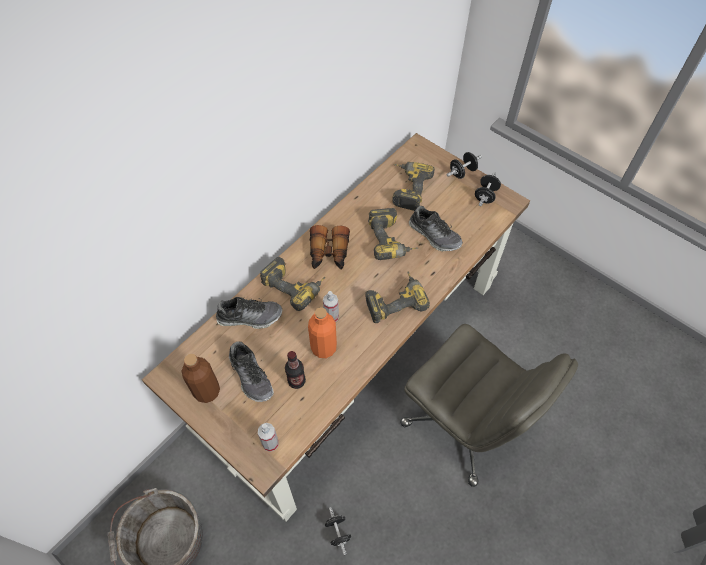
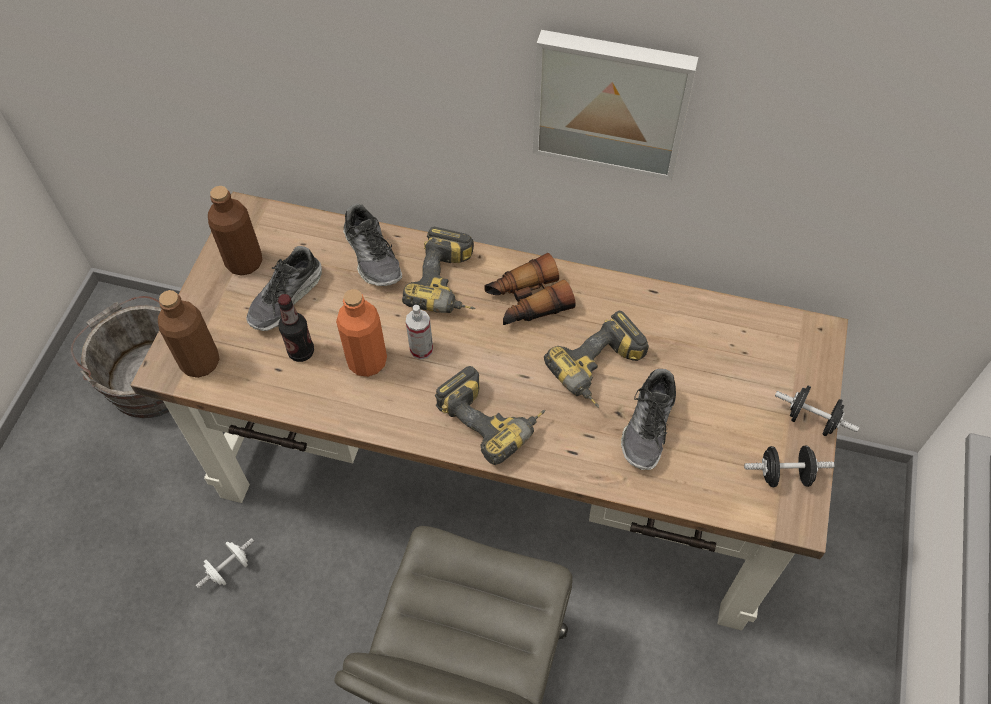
camera: 65 degrees right, 0 degrees up
spray bottle [258,423,279,452] -> brown bottle [158,290,220,378]
black dumbbell [325,507,351,555] -> white dumbbell [196,538,254,589]
power drill [392,162,435,211] -> none
none -> picture [533,30,698,180]

